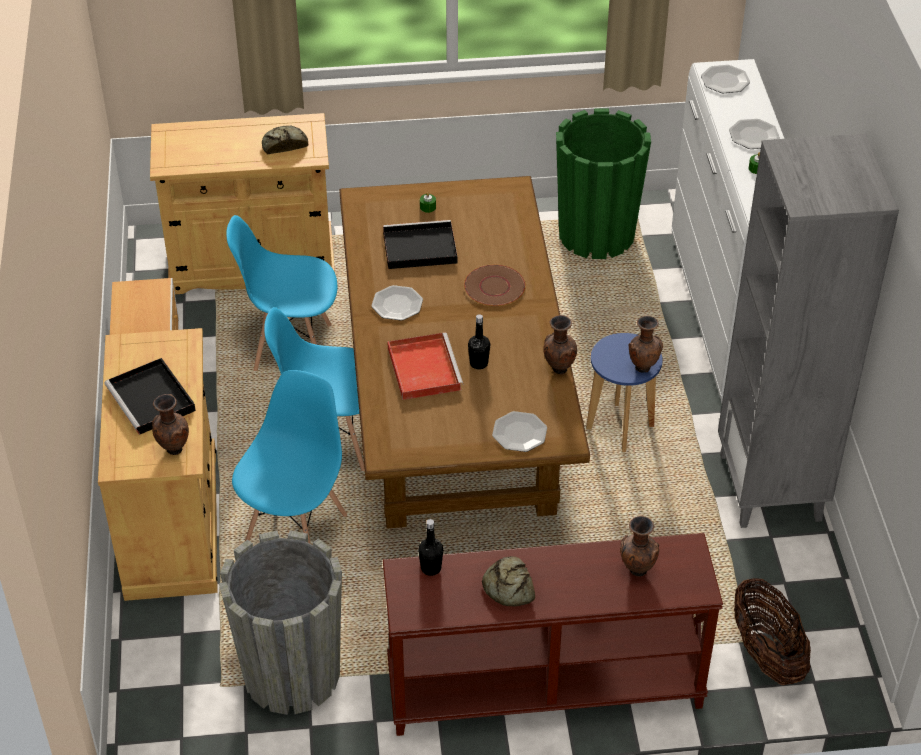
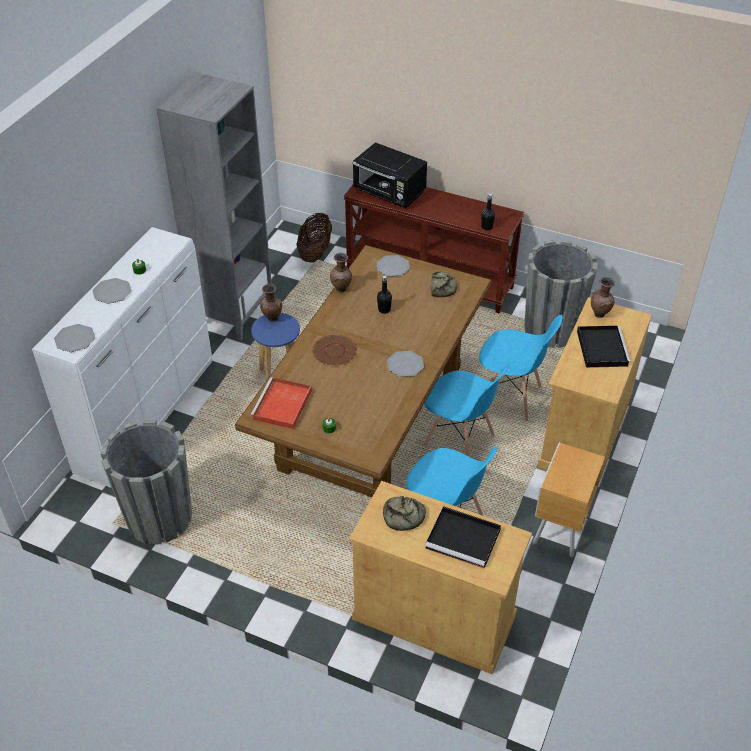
camera: 150 degrees left, 0 degrees up
blue chair [232,370,347,544] -> blue chair turned 120 degrees counterclockwise [479,315,562,421]
black tray [383,220,458,269] -> black tray moved to [425,506,501,569]
red tray [388,333,463,400] -> red tray moved to [250,377,312,429]
bread [482,556,535,606] -> bread moved to [431,272,457,297]
green planter [556,108,651,259] -> grey planter [101,419,192,544]
brown vase [620,515,659,577] -> black microwave [352,142,427,208]

